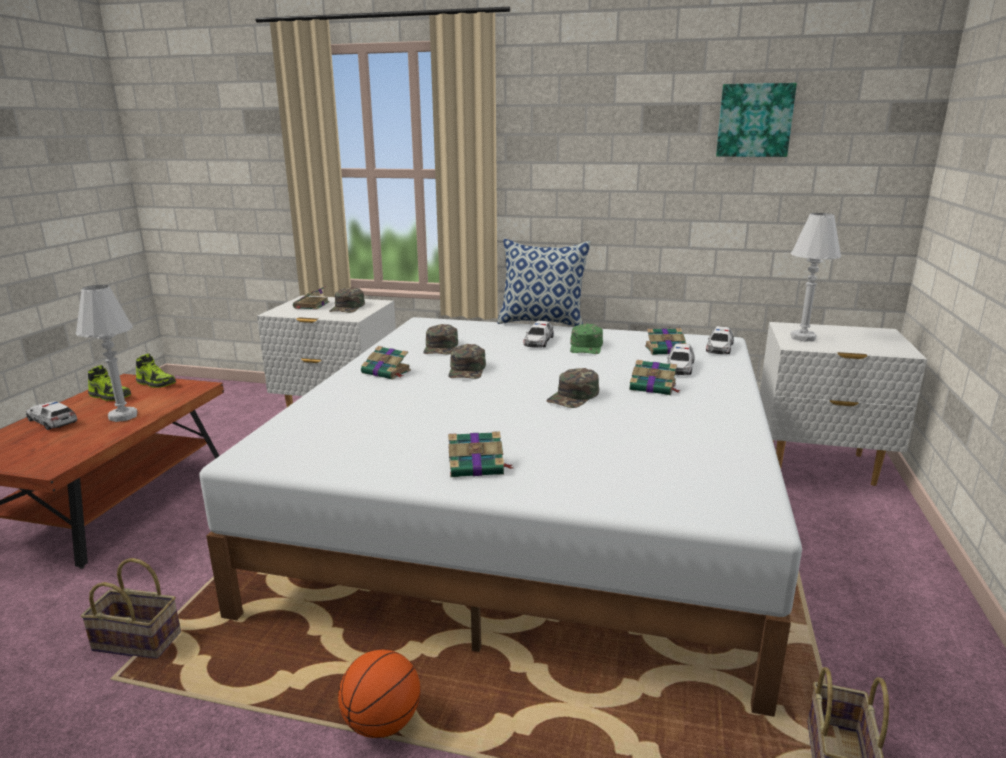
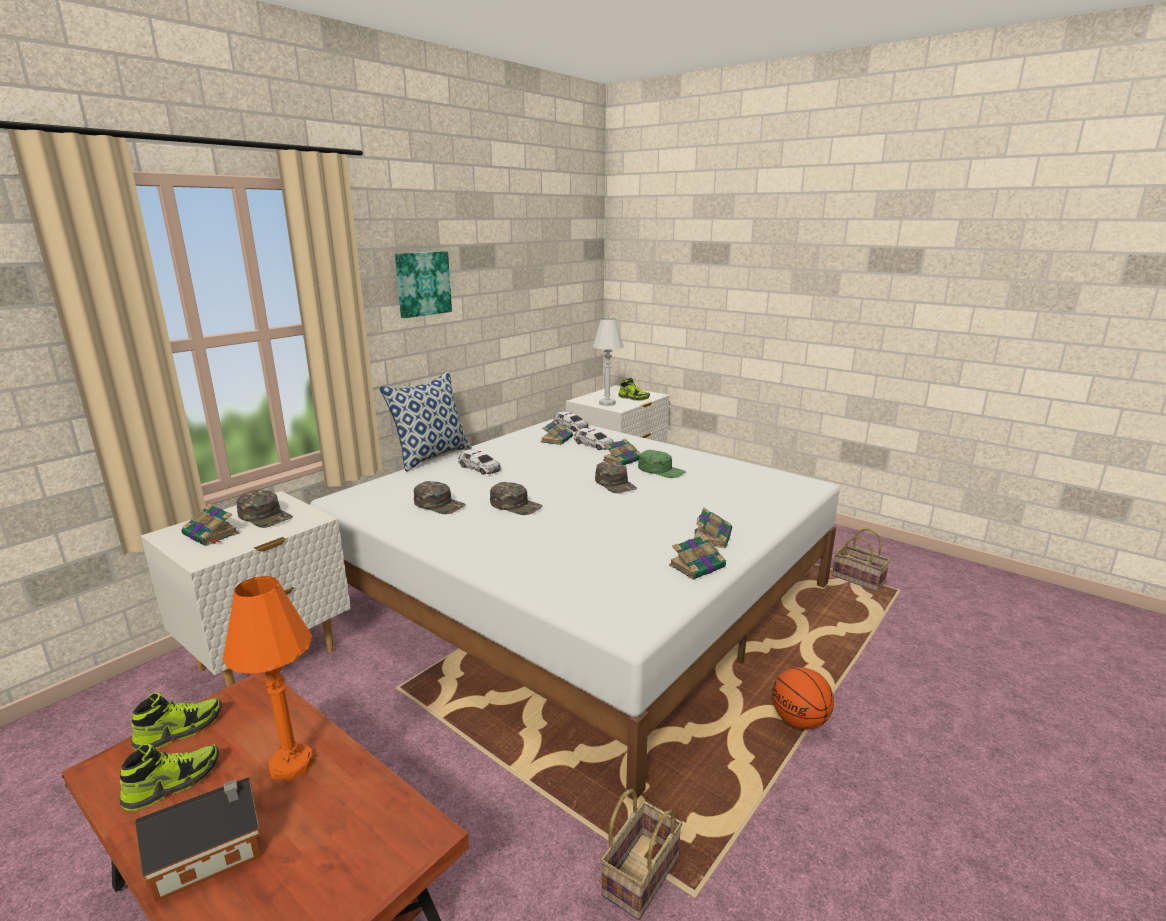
camera: 65 degrees left, 0 degrees up
toy car [26,401,77,430] -> toy house [135,777,261,902]
white table lamp [76,285,137,422] -> orange table lamp [222,576,314,781]
book [361,346,411,380] -> book moved to [669,534,727,580]
green cap [570,323,603,354] -> green cap moved to [638,450,686,478]
picture [716,83,797,157] -> picture moved to [395,251,452,318]
none -> shoe [619,377,650,401]

